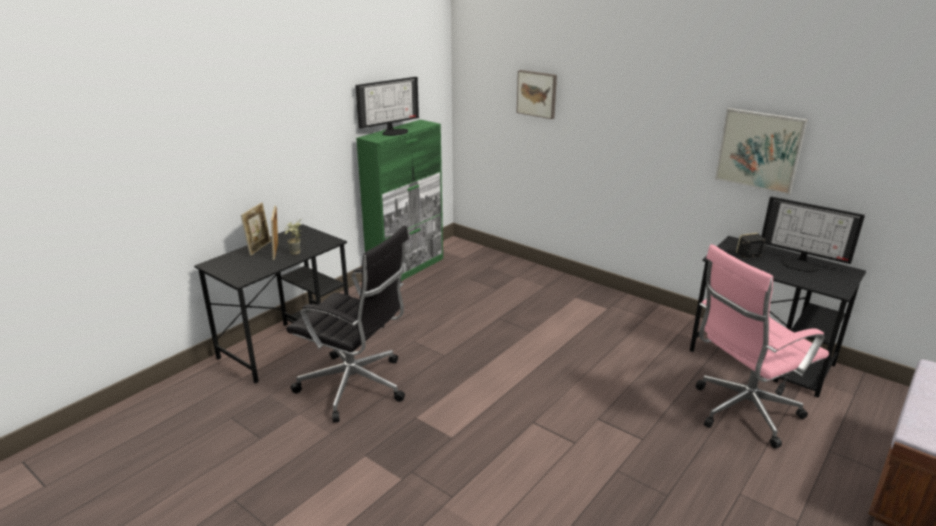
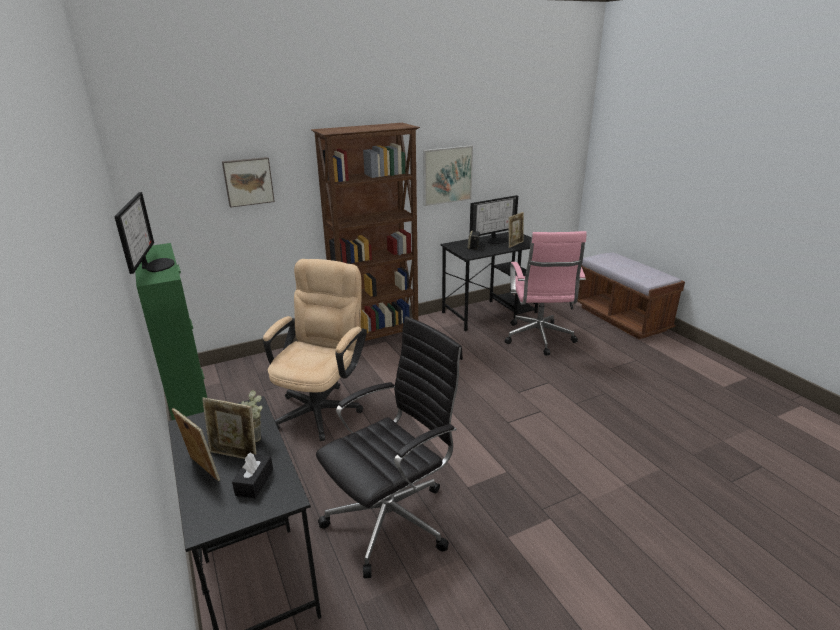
camera: 65 degrees left, 0 degrees up
none -> black tissue box [232,452,273,498]
none -> beige office chair [263,259,367,441]
none -> brown bookcase [311,123,420,341]
none -> picture frame [509,212,524,248]

